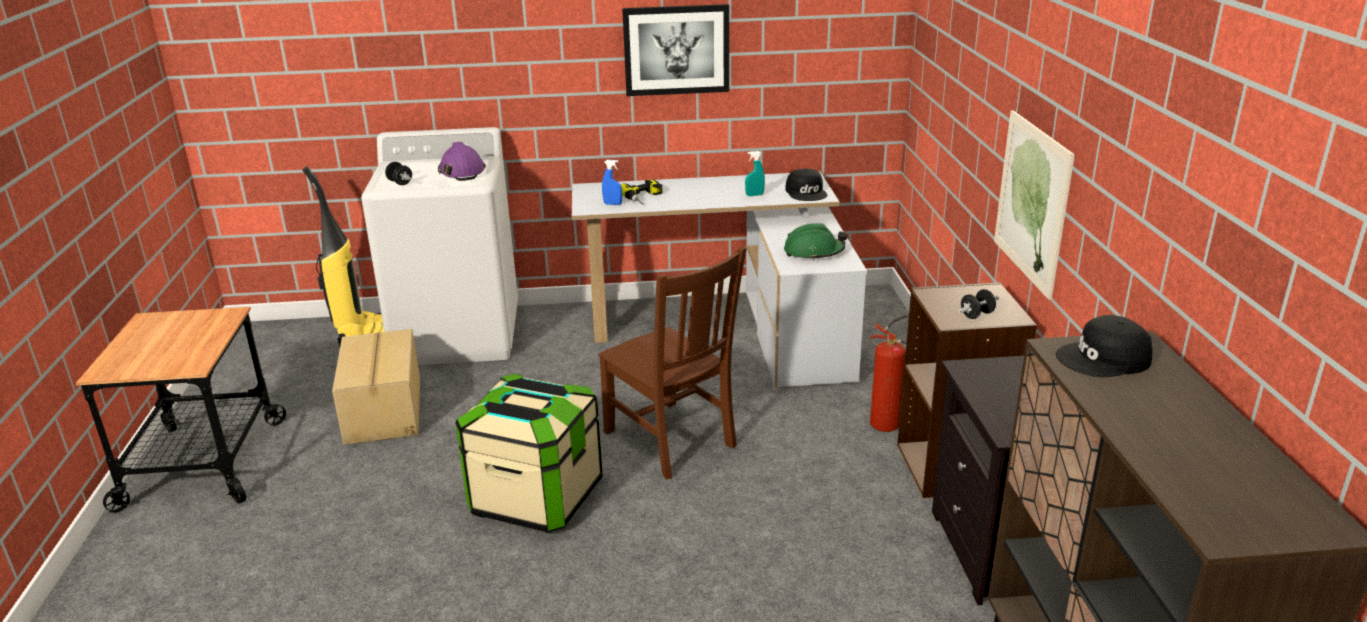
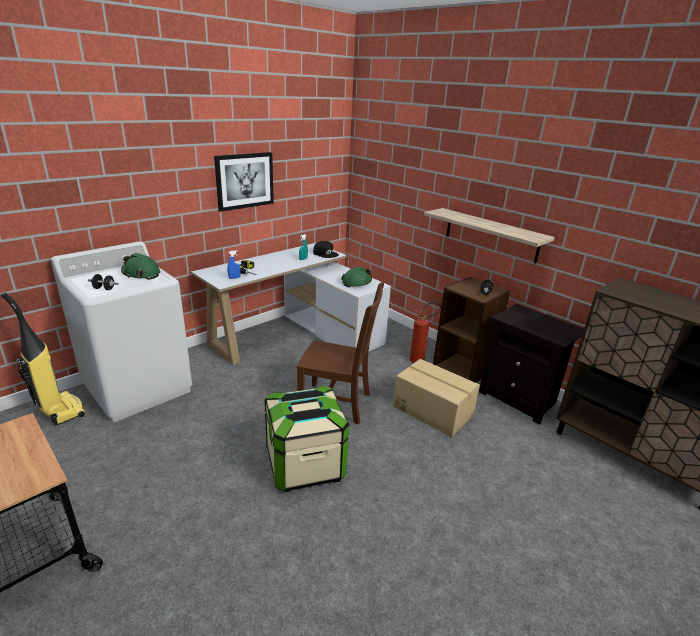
camera: 40 degrees left, 0 degrees up
cardboard box [332,329,420,445] -> cardboard box moved to [393,359,480,437]
purple hard hat [438,142,486,181] -> green hard hat [121,253,161,280]
picture [994,110,1075,300] -> shelf [424,208,554,263]
black cap [1056,315,1153,377] -> none

